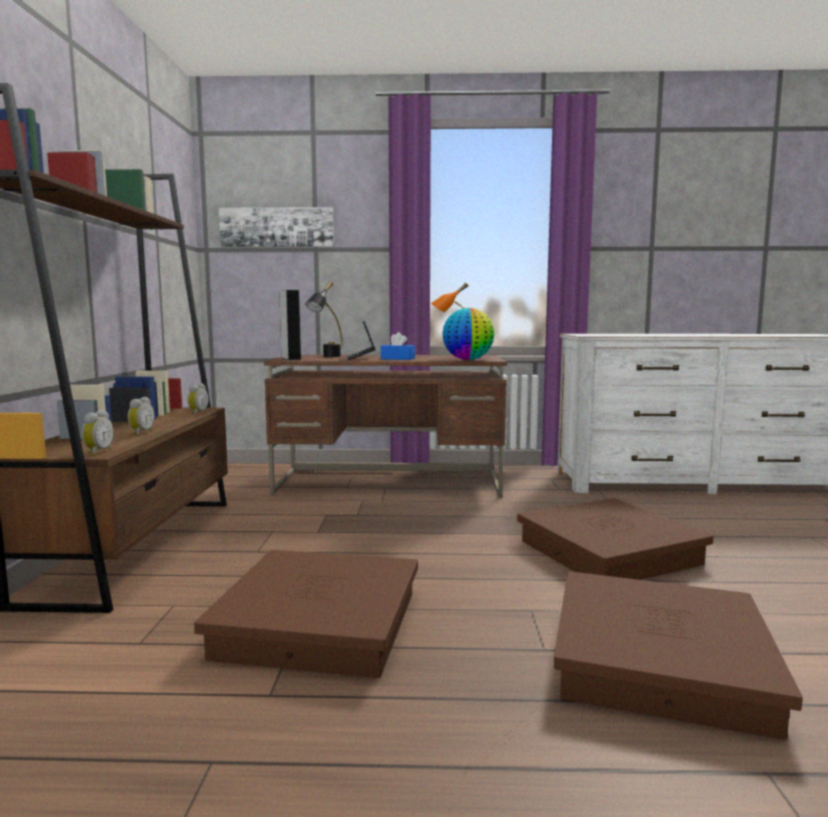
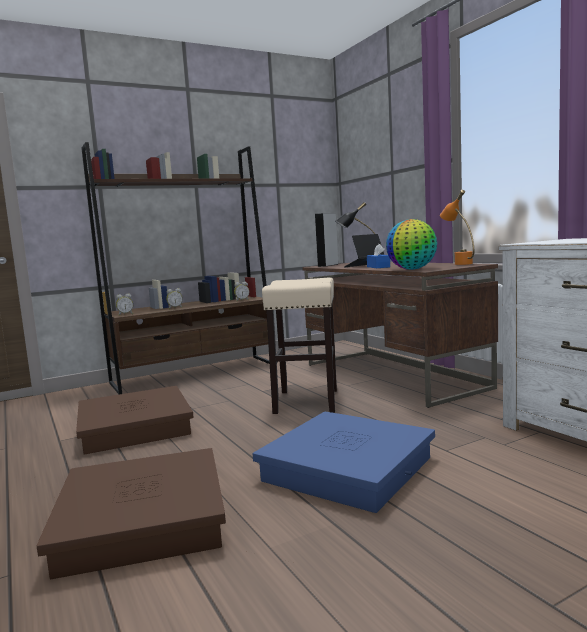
camera: 60 degrees right, 0 degrees up
picture [219,207,334,247] -> none
brown storage box [517,498,714,580] -> blue storage box [253,412,435,513]
none -> beige stool [262,278,337,414]

